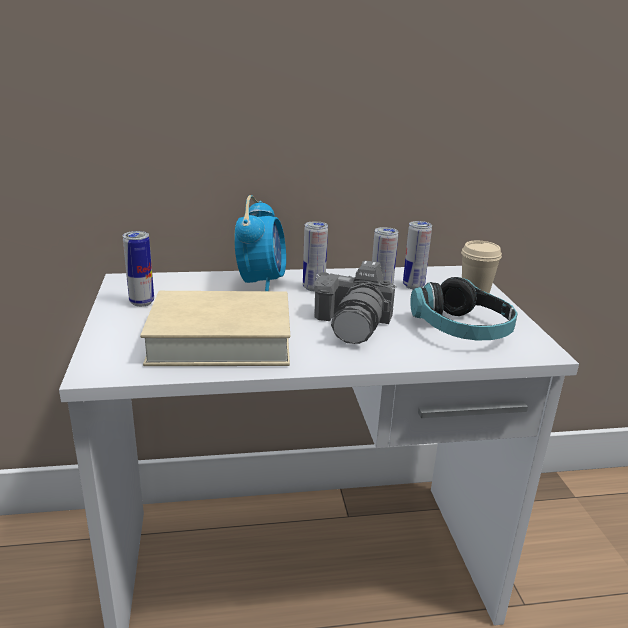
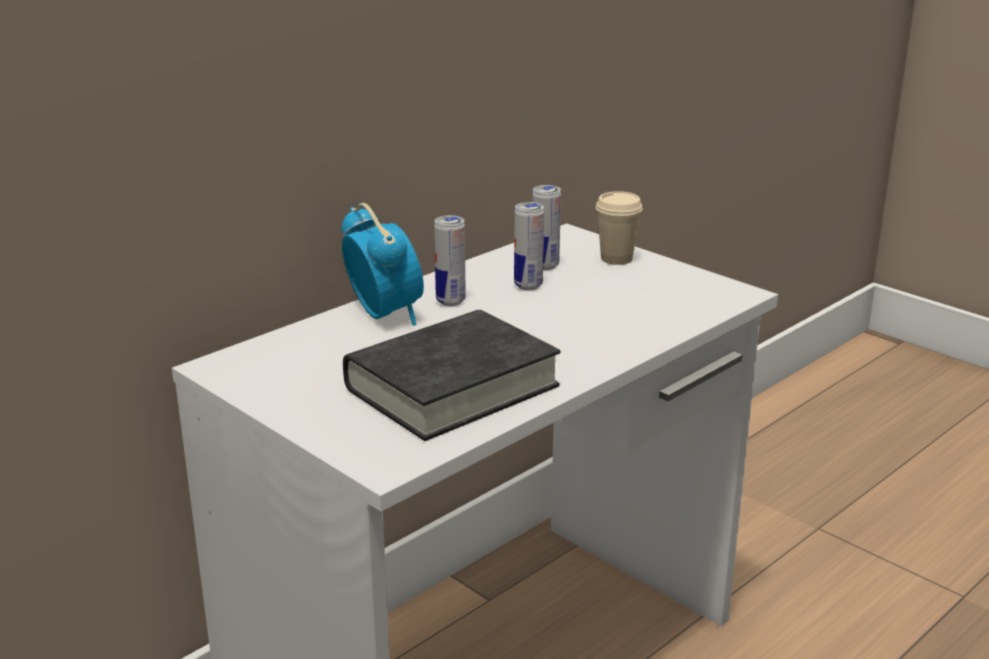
camera: 35 degrees left, 0 degrees up
can [123,231,154,307] -> none
beige book [140,291,290,366] -> black book [343,310,560,441]
camera [314,260,397,344] -> none
headphones [410,277,518,341] -> none

